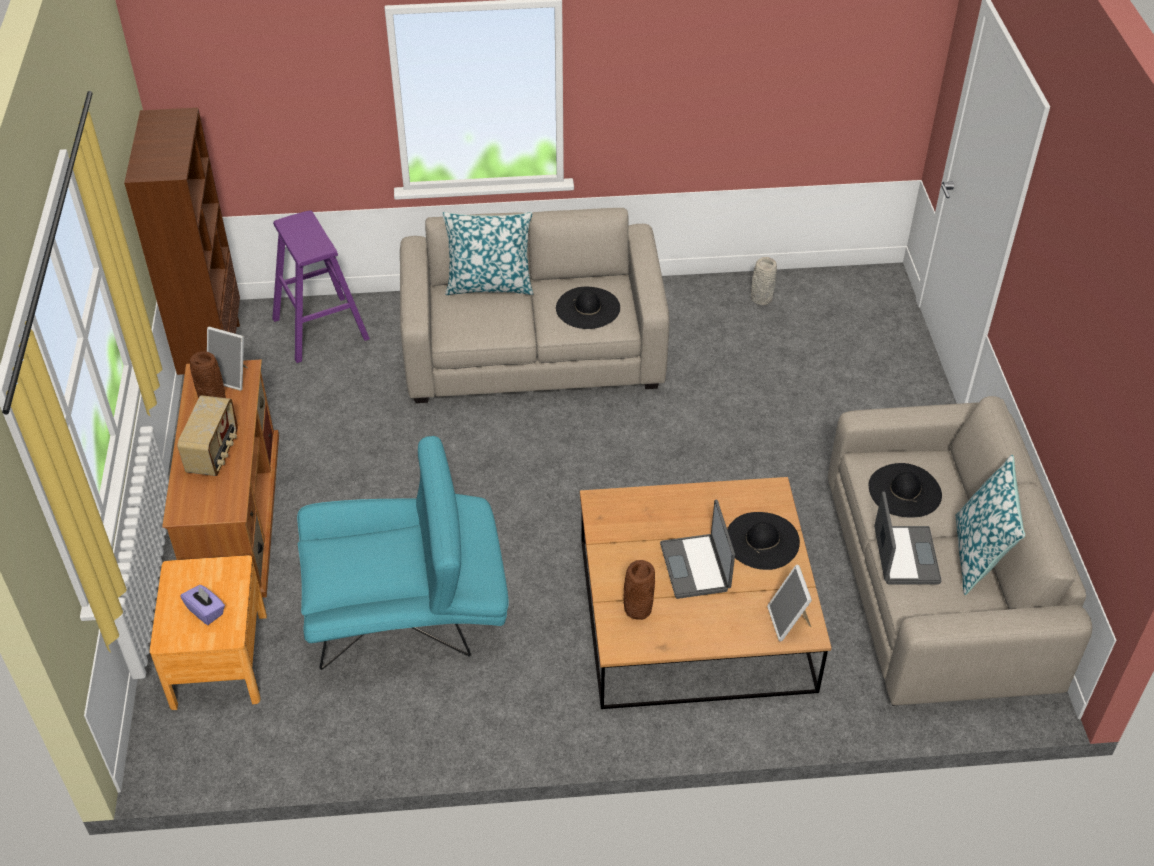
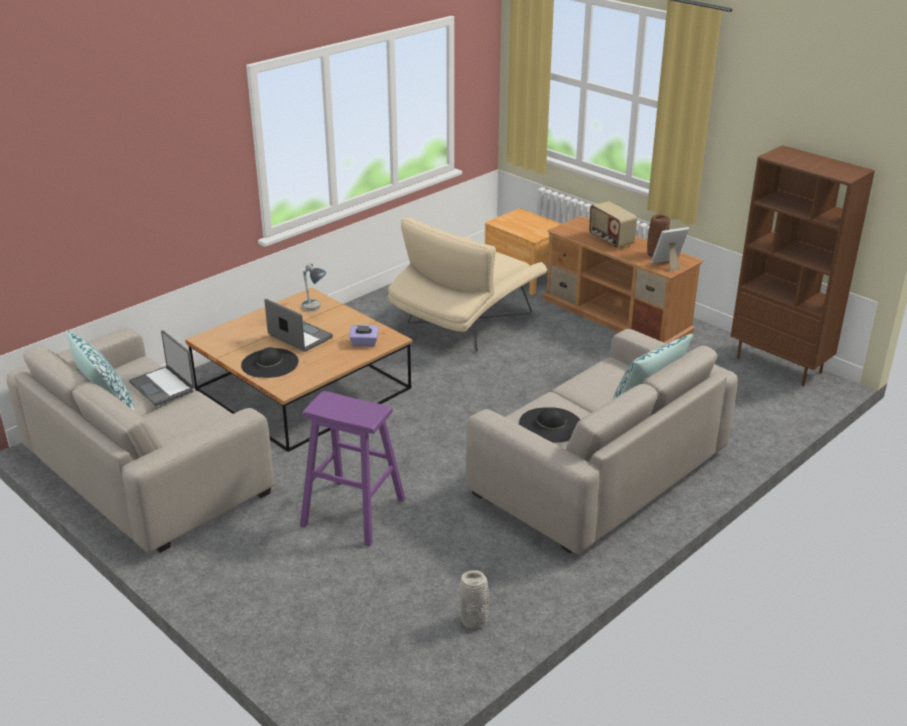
camera: 140 degrees right, 15 degrees down
purple tissue box [180,585,225,625] -> purple tissue box moved to [349,324,379,346]
purple stool [272,210,370,363] -> purple stool moved to [300,391,405,546]
turquoise armchair [297,436,509,670] -> beige armchair [388,217,547,352]
brown vase [624,560,655,620] -> table lamp [302,263,327,311]
picture frame [767,565,812,641] -> none
black hat [869,463,942,518] -> none

